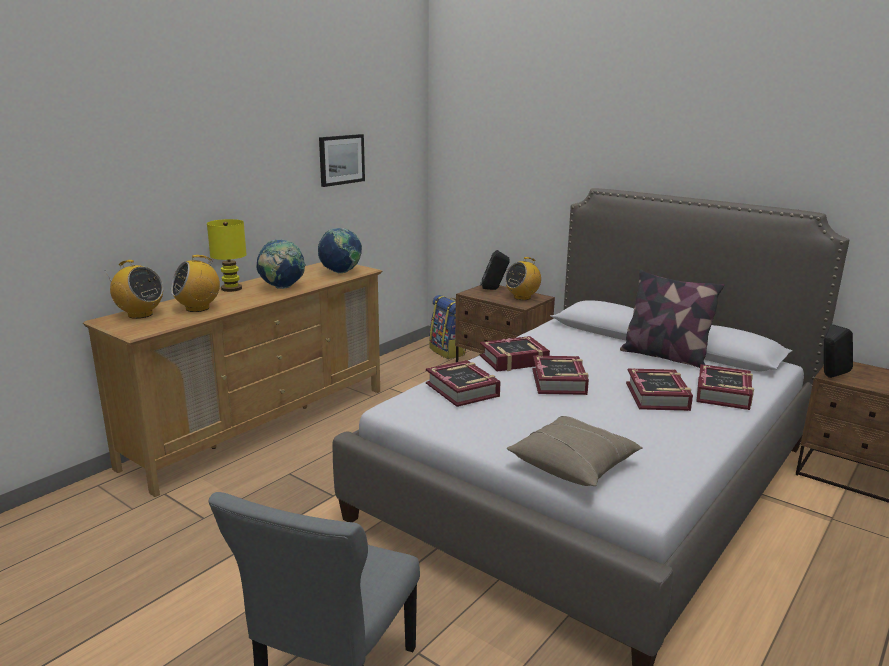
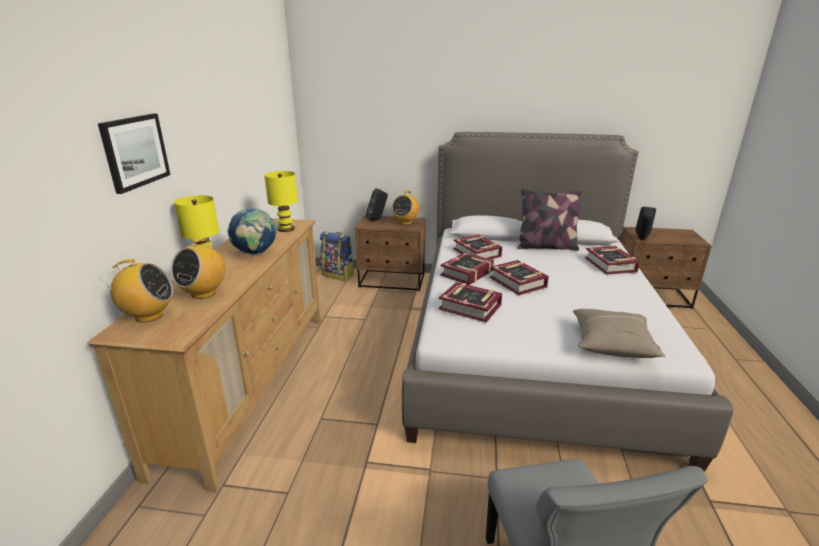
camera: 30 degrees left, 5 degrees up
globe [318,228,362,273] -> yellow table lamp [264,171,298,232]
picture [319,134,365,187] -> picture moved to [98,114,171,194]
book [626,368,693,411] -> book moved to [453,235,502,259]

